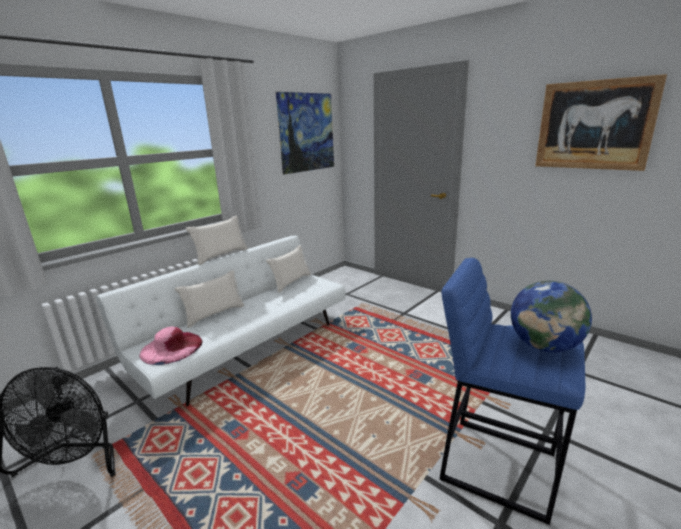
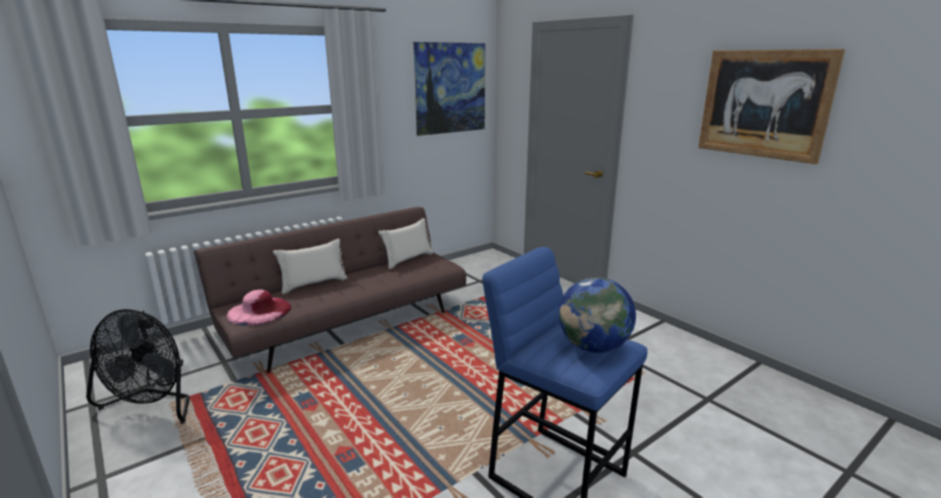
camera: 10 degrees right, 0 degrees up
white sofa [95,236,346,406] -> brown sofa [194,207,466,373]
white pillow [186,216,248,265] -> none

